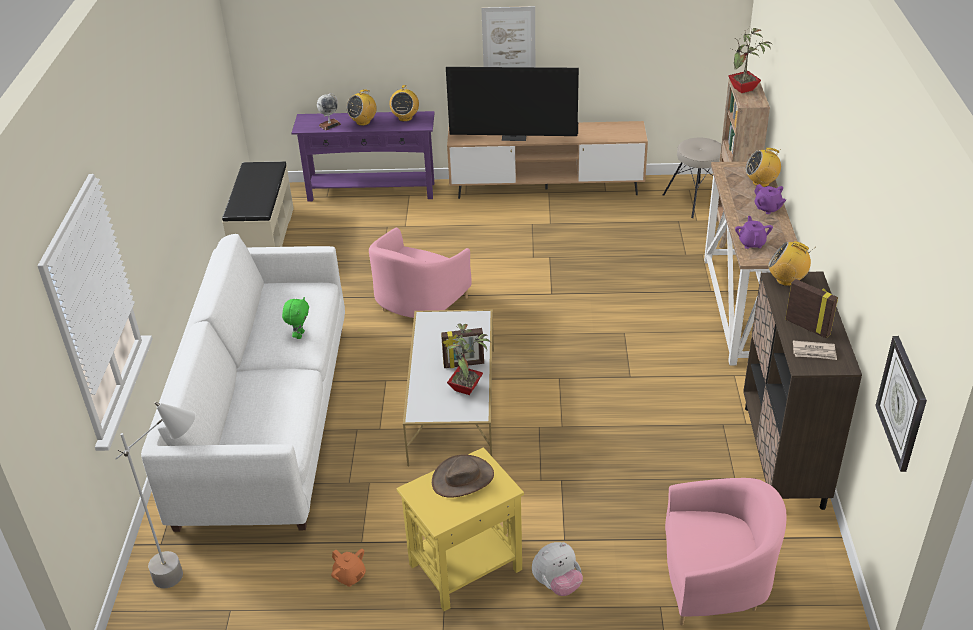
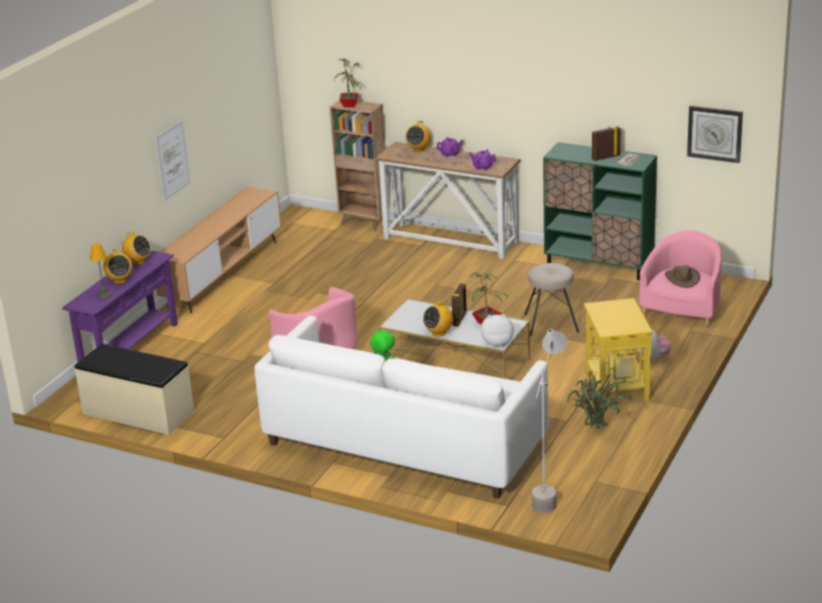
camera: 65 degrees left, 10 degrees down
globe [317,93,341,131] -> table lamp [90,243,112,299]
orange teapot [331,549,366,587] -> potted plant [567,368,631,429]
brown hat [432,454,494,498] -> brown hat moved to [665,265,700,288]
television [446,67,579,141] -> none
beige stool [663,138,721,218] -> beige stool moved to [524,263,579,336]
brown cabinet [743,272,862,510] -> green cabinet [543,142,657,280]
radio [768,241,813,286] -> radio moved to [423,301,453,336]
none -> plush toy [481,315,514,347]

